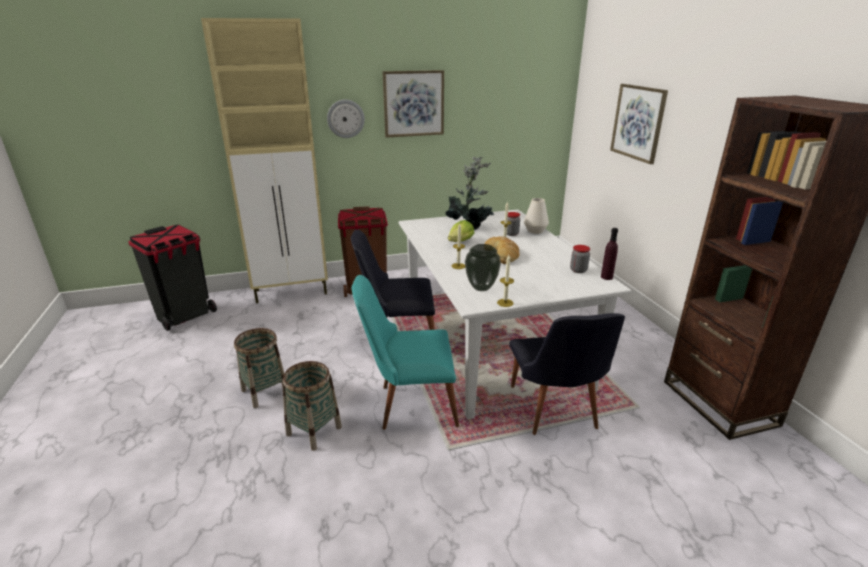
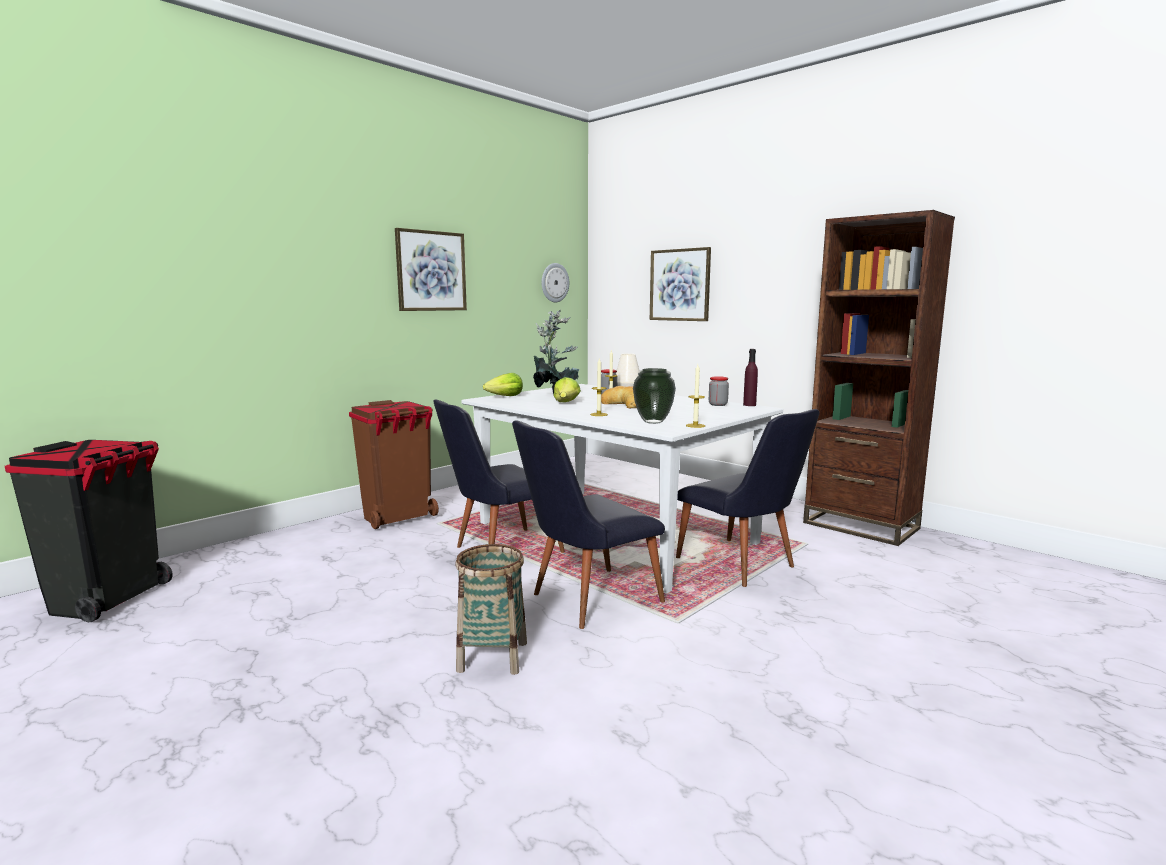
camera: 30 degrees left, 15 degrees down
beige cabinet [201,18,328,303] -> none
basket [234,328,284,408] -> none
wall clock [327,99,365,138] -> wall clock moved to [541,263,569,302]
turquoise chair [352,275,459,430] -> black chair [512,420,665,629]
none -> lettuce [483,373,523,396]

